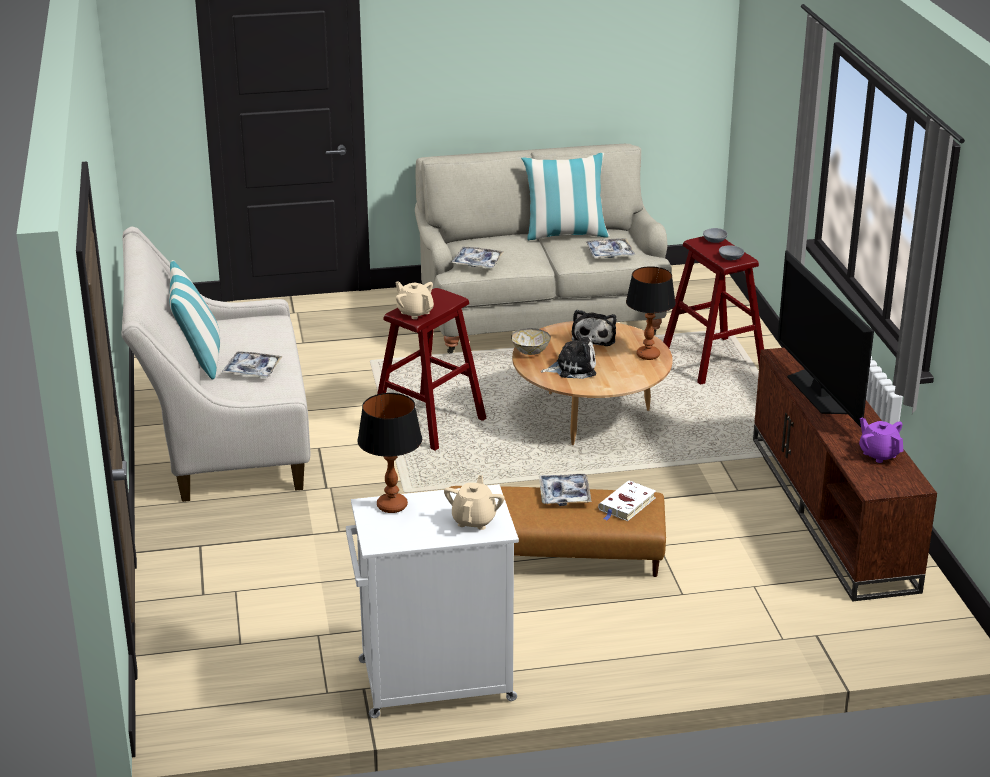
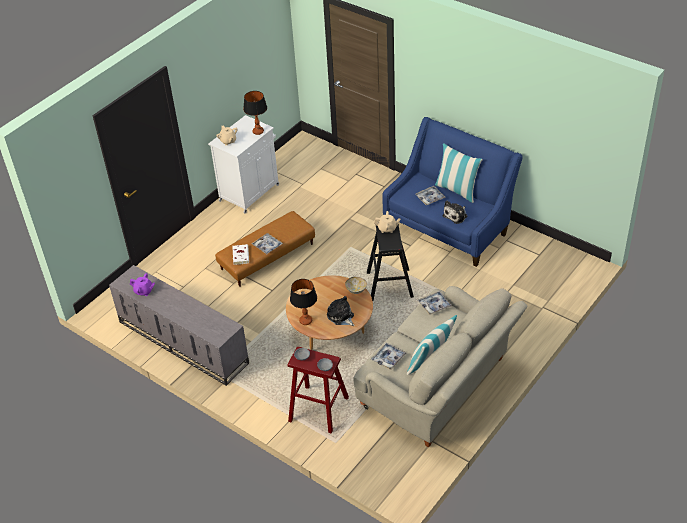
camera: 140 degrees right, 15 degrees up
beige sofa [121,227,310,502] -> blue sofa [382,117,523,267]
red stool [377,288,487,451] -> black stool [367,224,414,301]
plush toy [541,331,596,379] -> plush toy moved to [442,200,467,224]
brown tv stand [753,348,937,601] -> grey tv stand [109,265,249,386]
television [777,250,874,427] -> none

